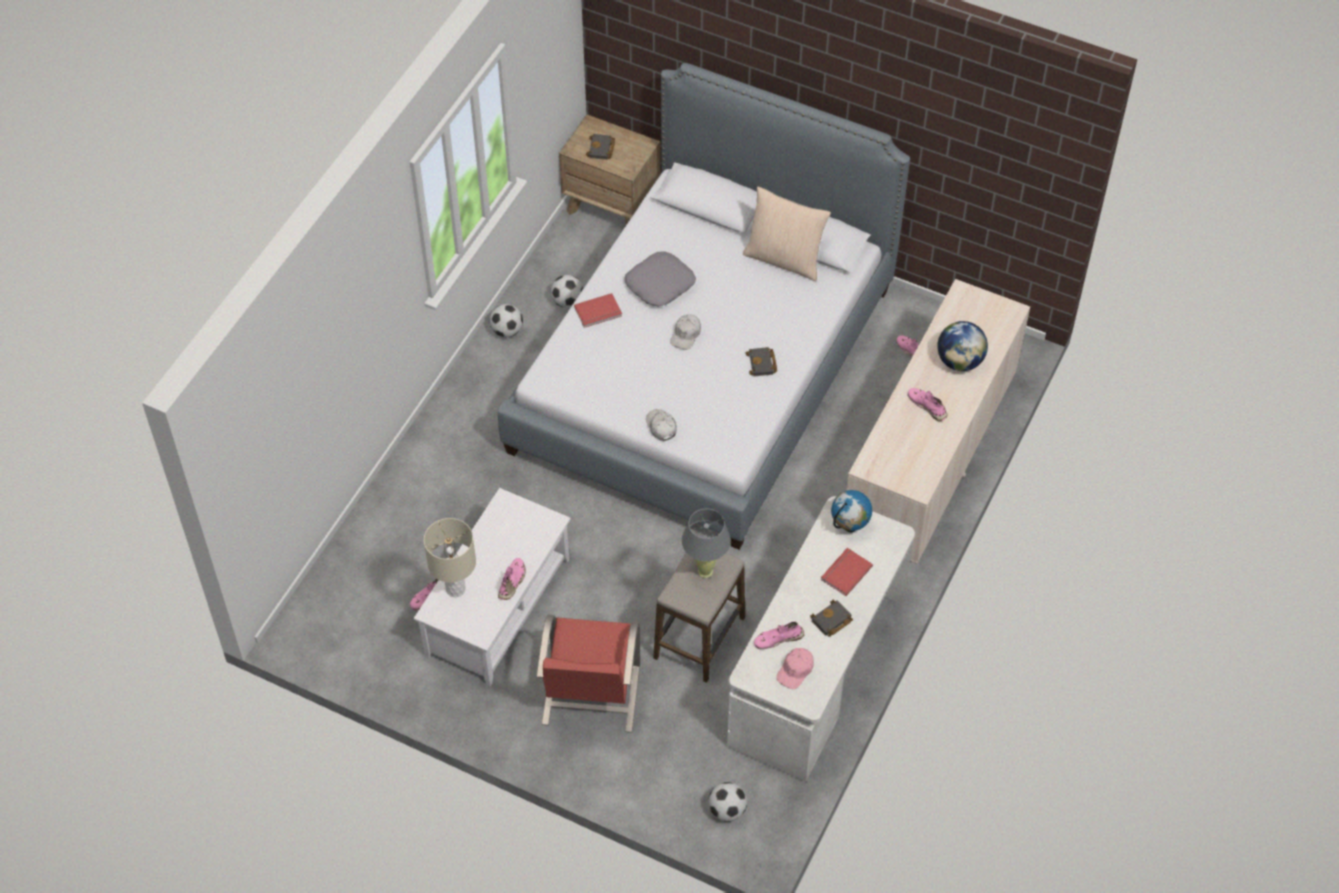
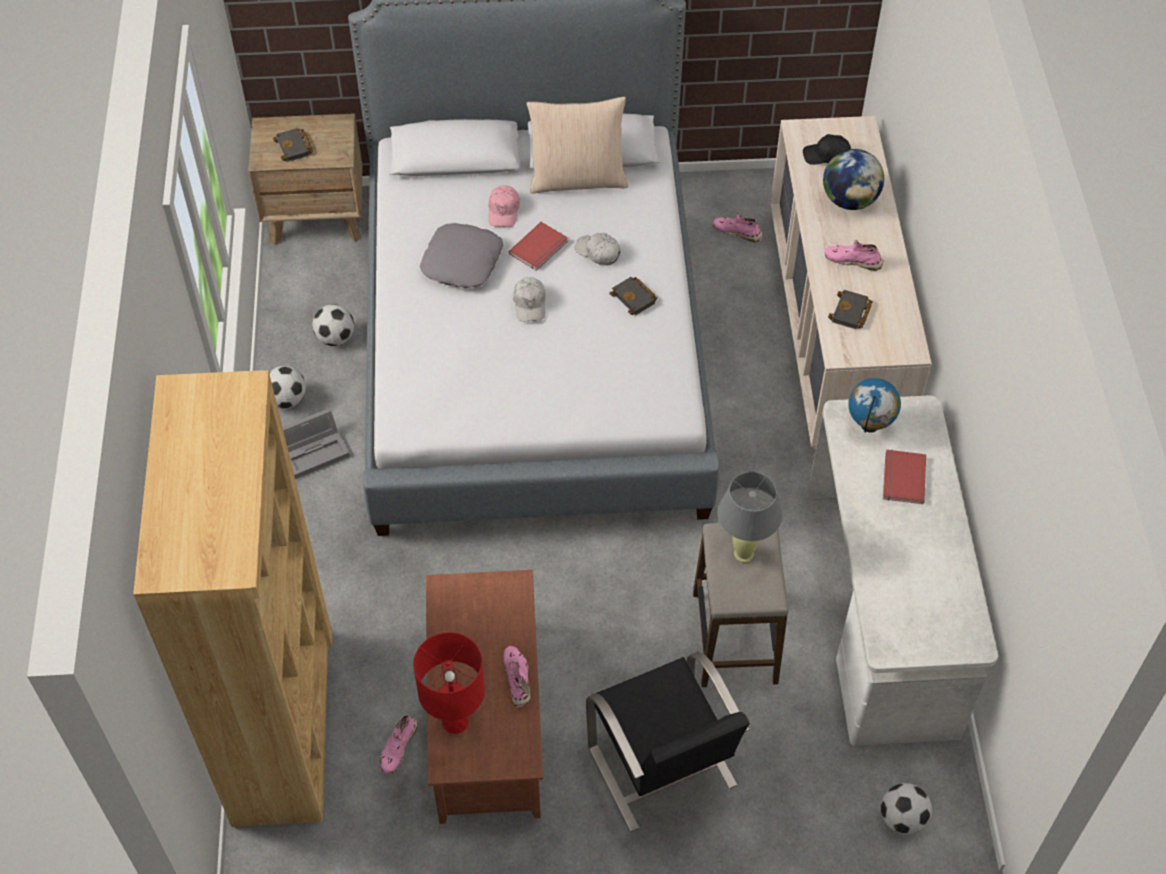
camera: 30 degrees left, 0 degrees up
white coffee table [414,488,571,686] -> brown coffee table [426,570,543,824]
beige table lamp [424,518,476,597] -> red table lamp [413,632,485,734]
red chair [536,615,640,733] -> black chair [586,651,750,832]
red book [574,293,622,328] -> red book moved to [509,222,568,271]
white cap [646,409,677,441] -> white cap moved to [575,233,620,265]
pink shoe [754,622,805,649] -> none
pink cap [776,648,814,689] -> pink cap moved to [488,185,520,227]
black book [810,600,853,637] -> black book moved to [828,290,872,329]
none -> brown bookcase [133,370,332,827]
none -> grey storage box [283,408,350,479]
none -> black cap [803,134,851,165]

